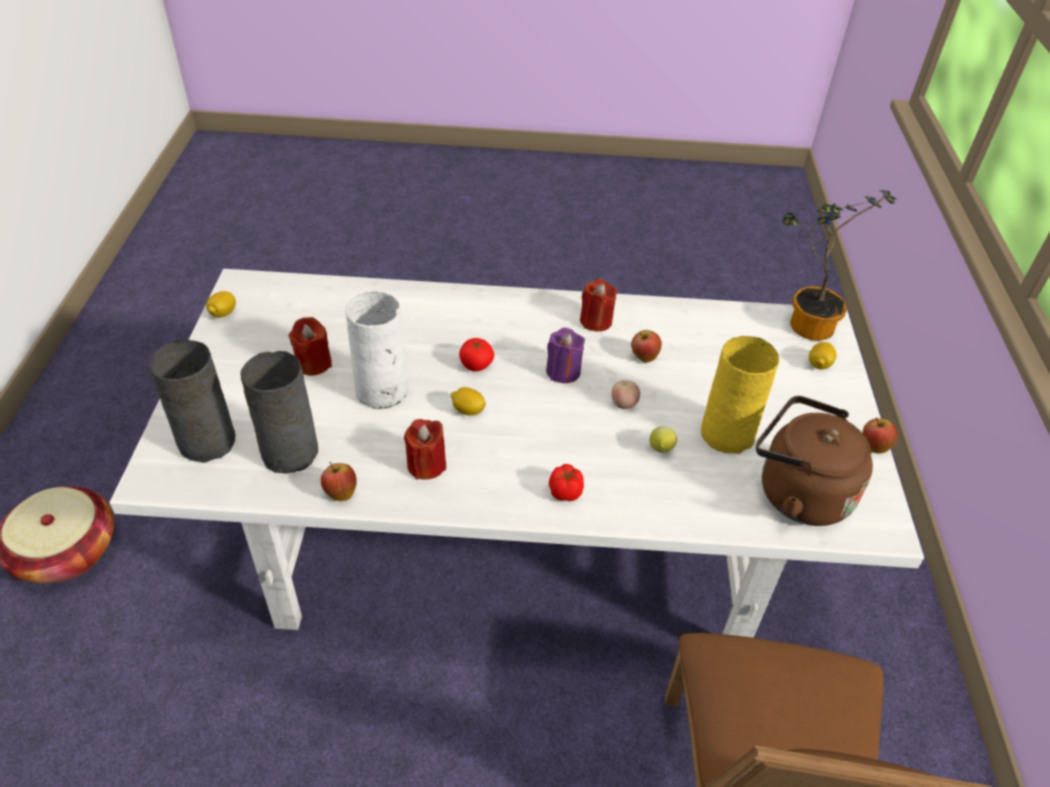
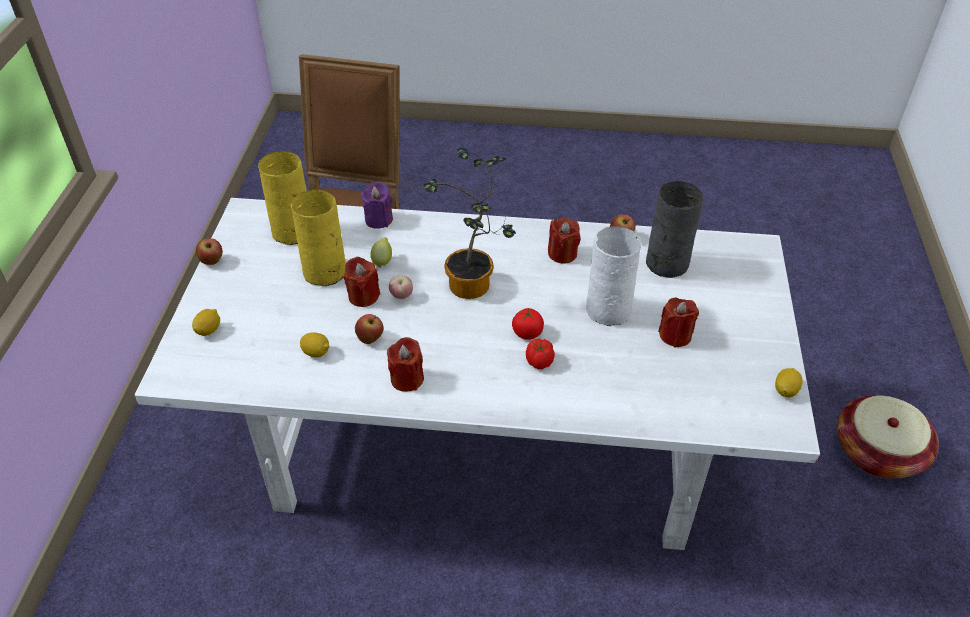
camera: 175 degrees left, 0 degrees up
grey vase [149,340,235,462] -> none
lemon [451,387,486,416] -> lemon moved to [300,332,330,357]
purple candle [546,328,585,383] -> purple candle moved to [361,182,393,229]
tomato [549,464,584,501] -> tomato moved to [526,339,555,369]
brown kettle [756,396,873,526] -> yellow vase [258,151,307,245]
potted plant [782,190,897,341] -> potted plant moved to [423,148,516,299]
none -> red candle [344,256,380,307]

